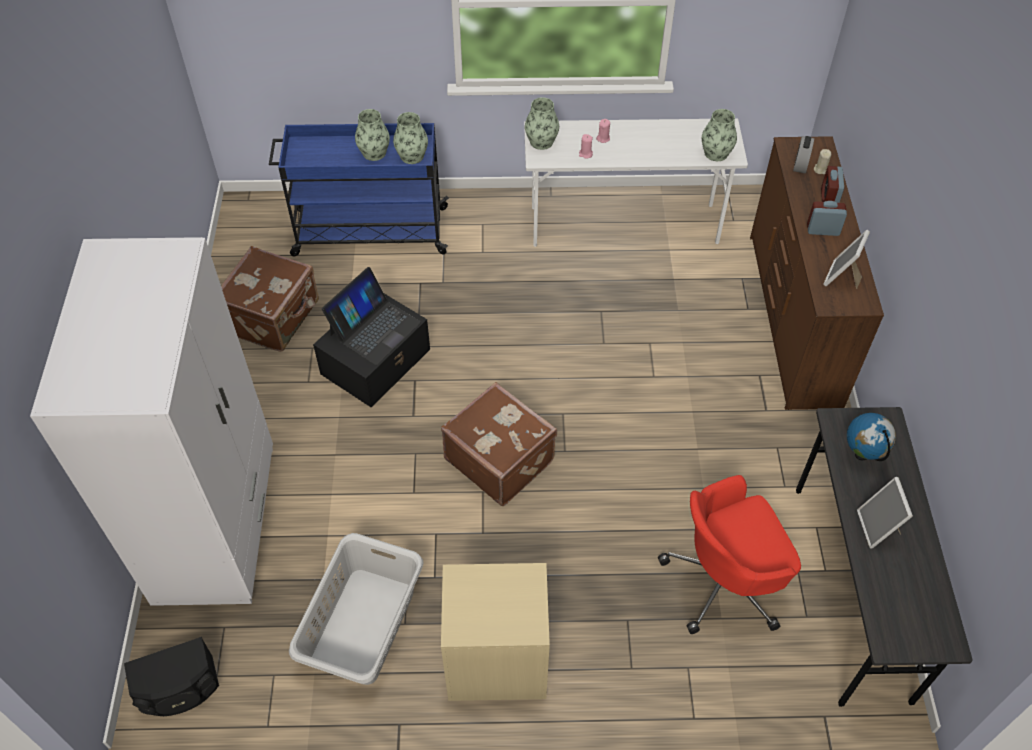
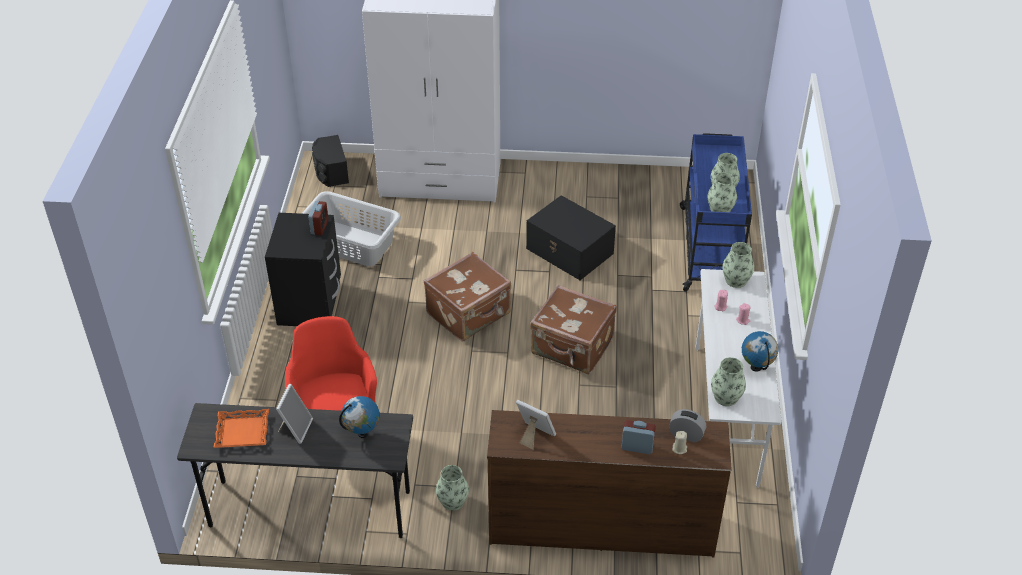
camera: 95 degrees right, 10 degrees down
brown suitcase [221,246,319,352] -> brown suitcase moved to [530,285,617,374]
laptop [322,267,421,365] -> none
beige nightstand [441,563,550,701] -> black nightstand [265,213,341,326]
alarm clock [807,201,847,236] -> alarm clock moved to [308,201,329,235]
picture frame [857,477,913,548] -> picture frame turned 105 degrees clockwise [276,384,313,444]
none -> orange tray [214,409,269,448]
none -> vase [436,465,469,511]
none -> globe [742,331,778,371]

